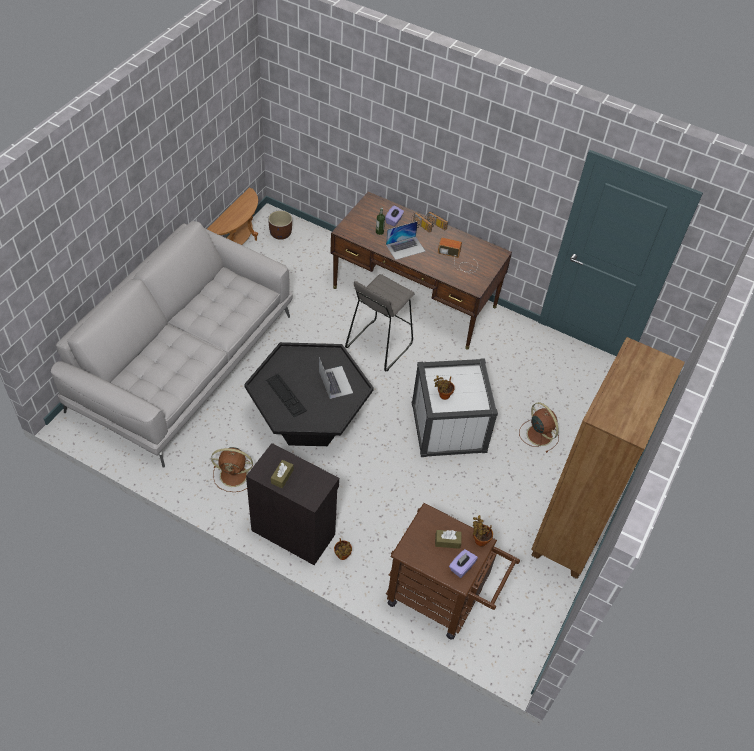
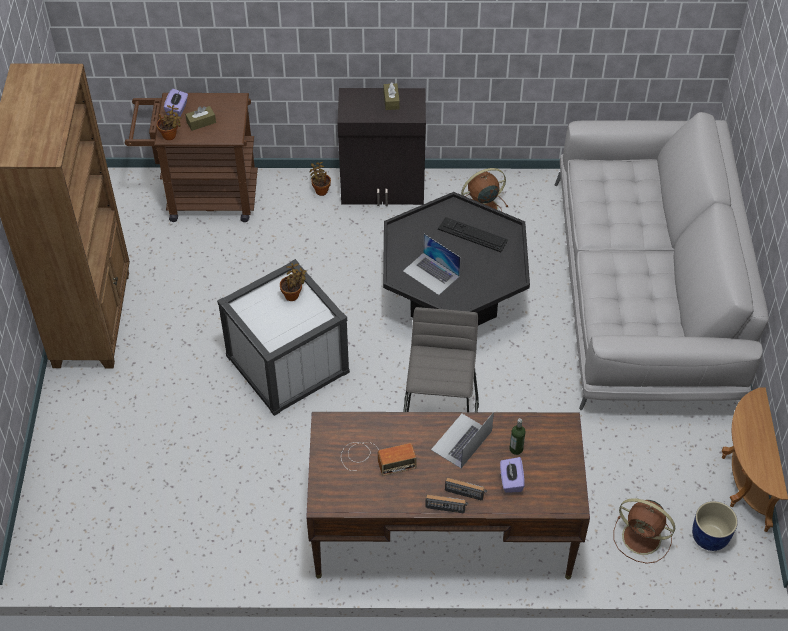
camera: 155 degrees right, 0 degrees up
brown planter [268,210,292,240] -> blue planter [692,501,738,551]
brown fan [519,402,559,453] -> brown fan moved to [613,498,675,564]

